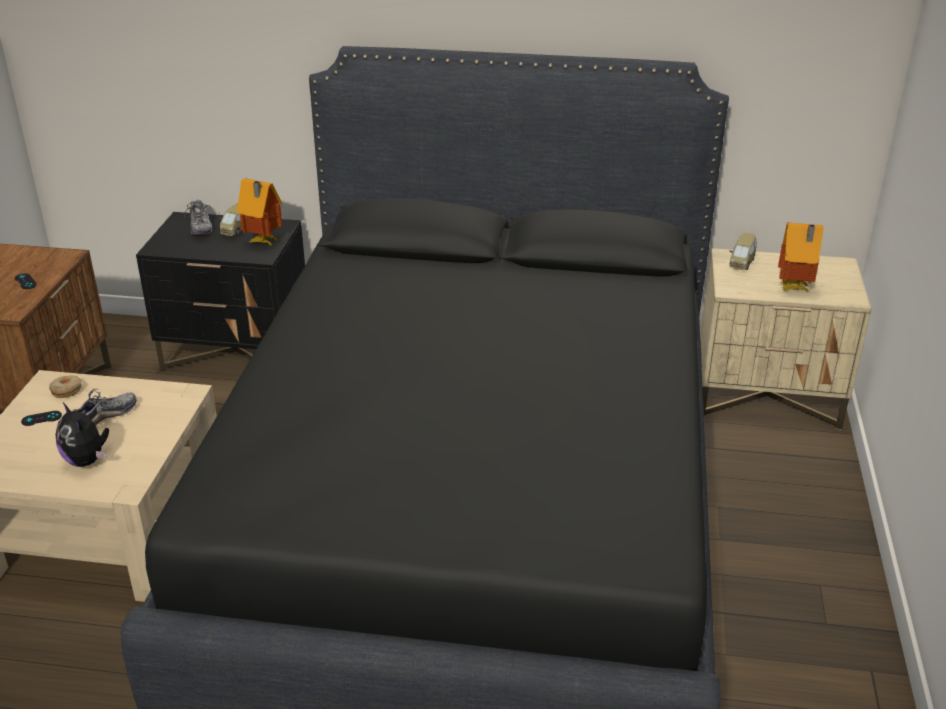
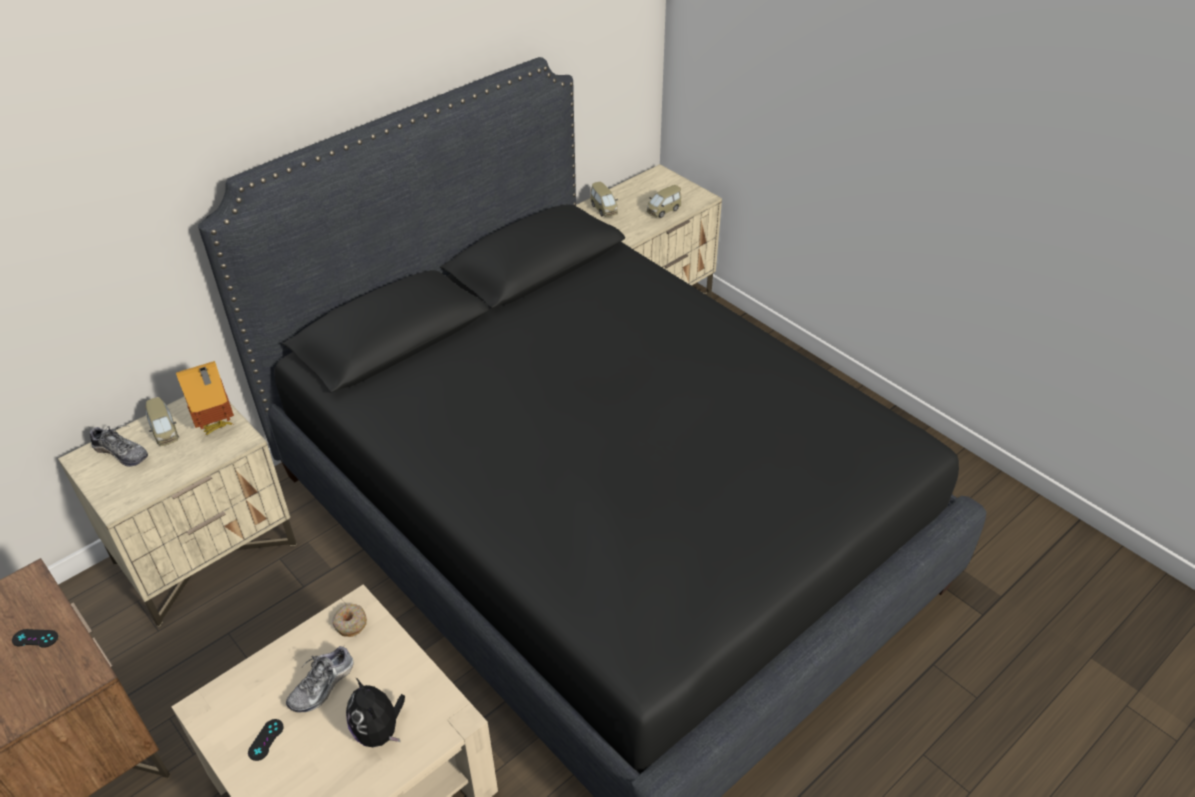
camera: 50 degrees left, 10 degrees up
donut [49,375,81,398] -> donut moved to [332,604,367,637]
plush toy [55,403,109,467] -> plush toy turned 60 degrees clockwise [346,678,405,747]
shoe [72,388,137,425] -> shoe turned 135 degrees counterclockwise [286,646,354,713]
black nightstand [136,212,305,371] -> beige nightstand [58,396,296,627]
toy house [778,222,824,292] -> toy car [647,185,681,218]

